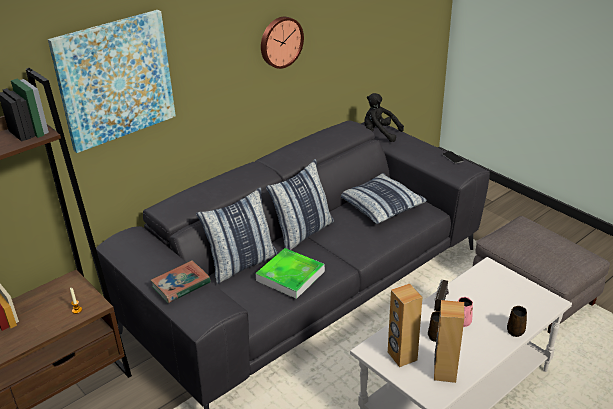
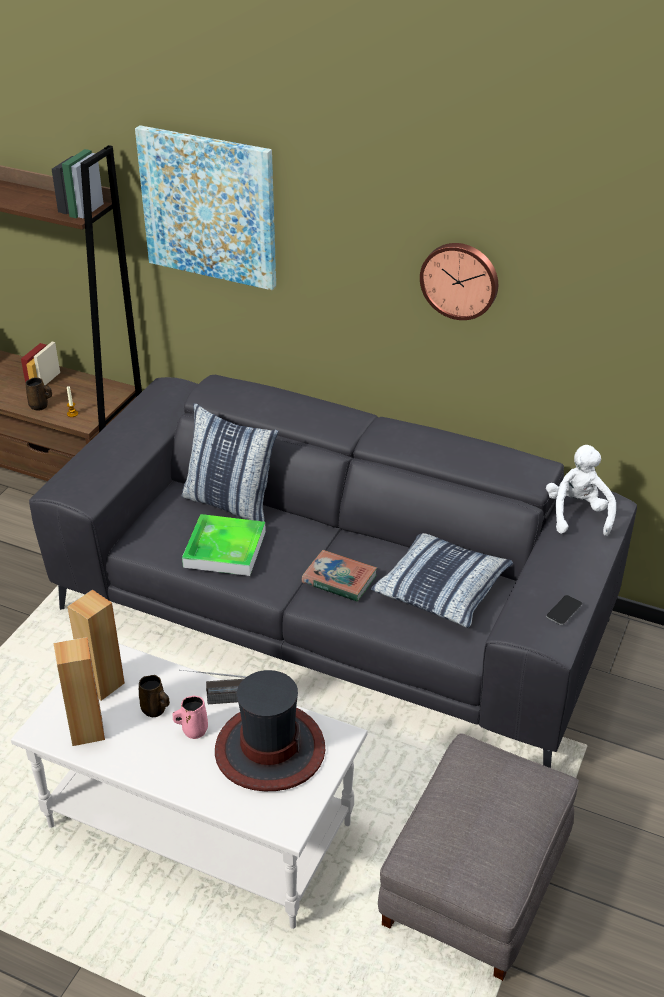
camera: 65 degrees right, 5 degrees up
book [150,260,211,303] -> book moved to [302,550,377,602]
pillow [266,159,334,250] -> none
black plush toy [364,93,404,142] -> white plush toy [546,445,616,536]
brown mug [507,306,527,337] -> brown mug moved to [26,377,52,411]
none -> hat [215,670,325,791]

